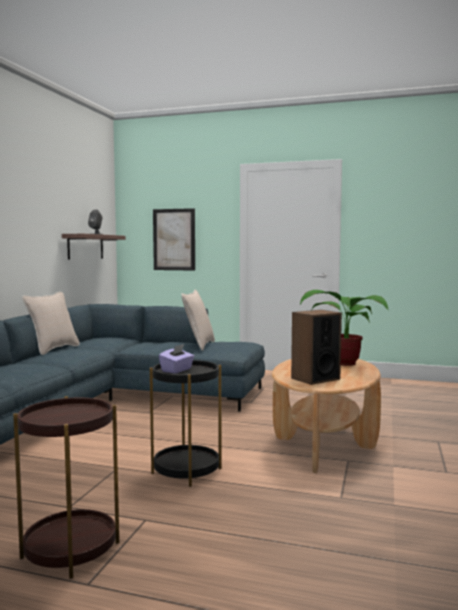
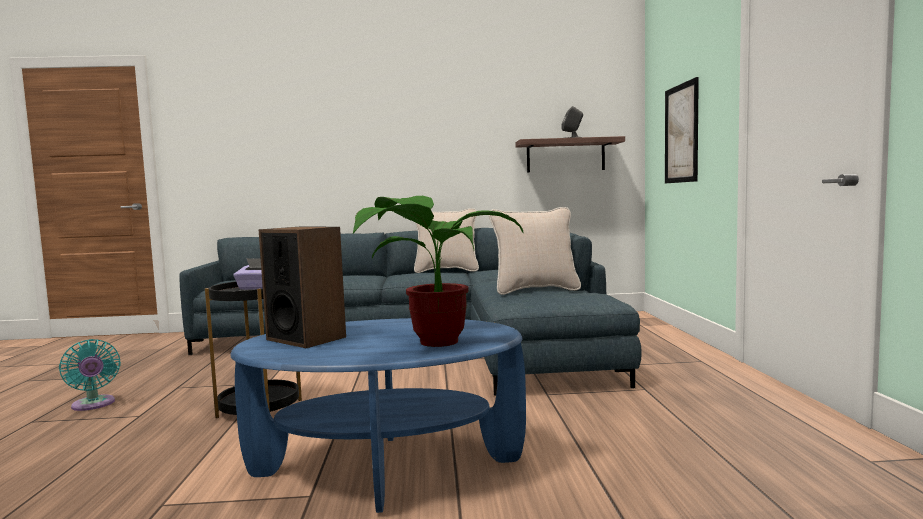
camera: 70 degrees right, 0 degrees up
brown side table [13,396,119,579] -> turquoise fan [59,339,121,411]
brown coffee table [272,359,381,473] -> blue coffee table [230,318,526,513]

